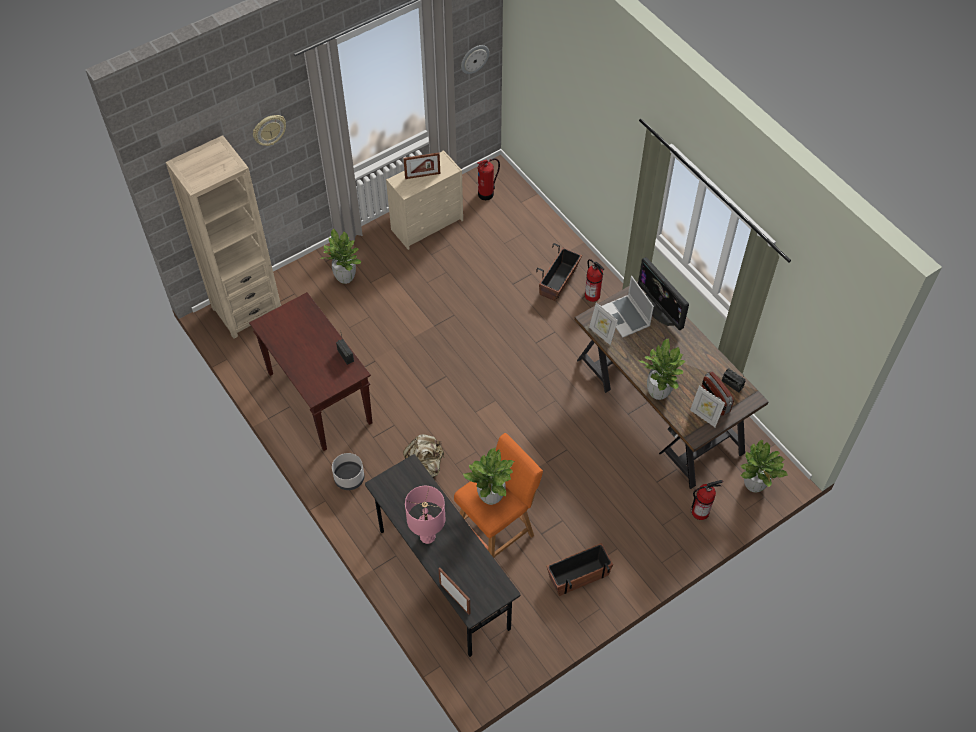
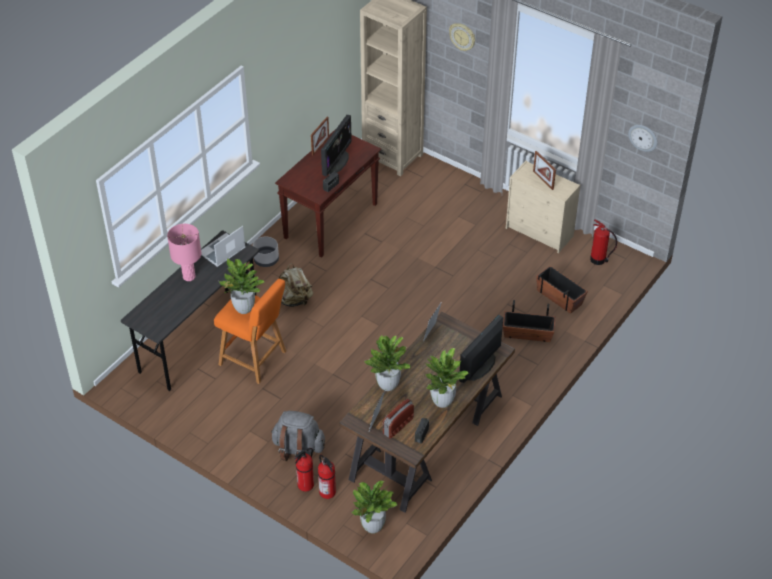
camera: 70 degrees right, 10 degrees down
potted plant [320,228,361,284] -> potted plant moved to [425,348,469,408]
picture frame [438,568,471,615] -> picture frame moved to [311,117,329,156]
planter [546,543,613,596] -> planter moved to [536,266,588,314]
fire extinguisher [585,259,604,302] -> fire extinguisher moved to [294,448,314,492]
laptop [601,276,654,338] -> laptop moved to [201,226,245,267]
none -> grey backpack [271,411,325,461]
none -> monitor [321,115,352,177]

